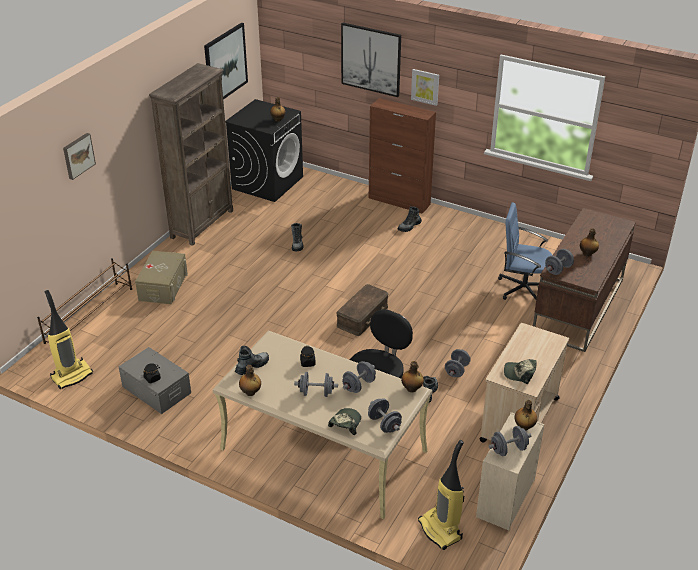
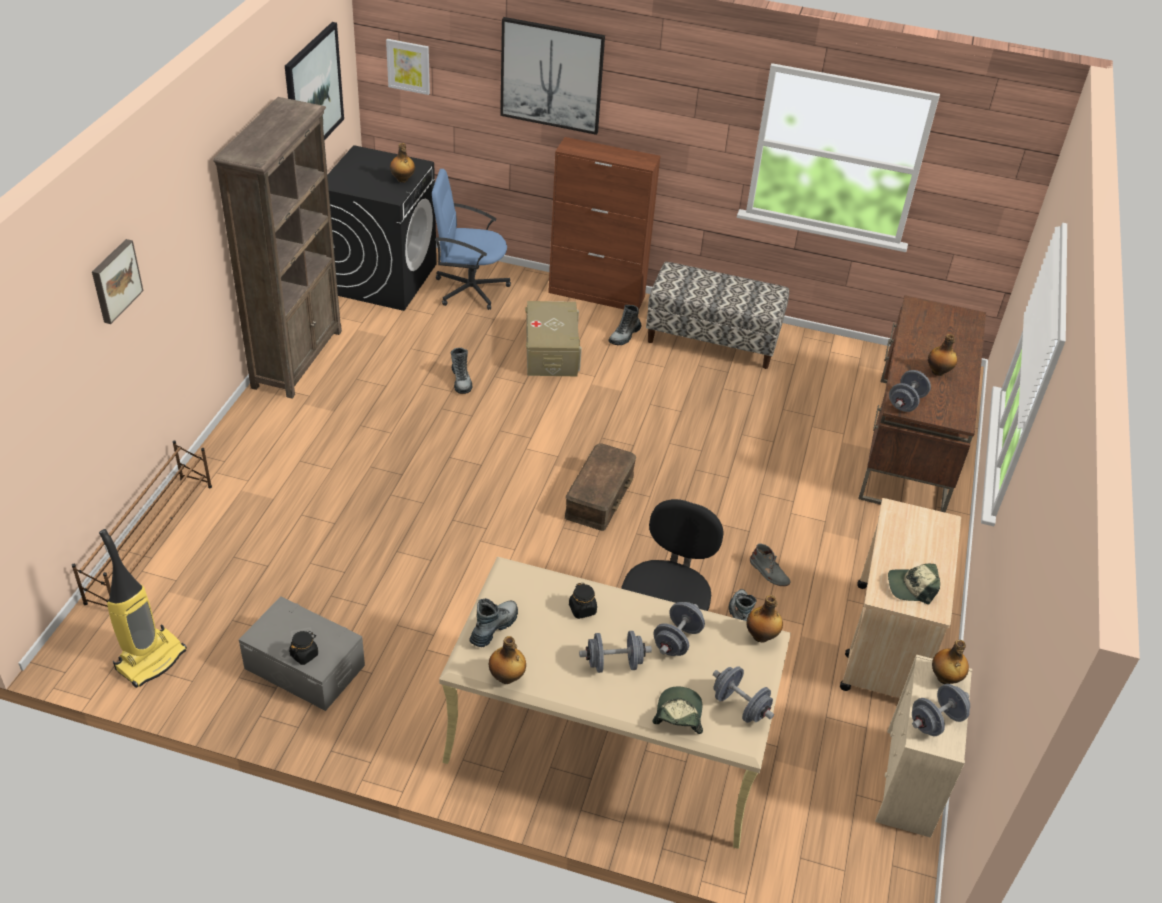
camera: 15 degrees left, 5 degrees up
beige storage box [135,251,188,304] -> beige storage box moved to [525,301,582,376]
picture [411,69,439,106] -> picture moved to [386,39,430,95]
vacuum cleaner [418,440,464,550] -> none
grey dumbbell [445,349,471,377] -> grey boot [750,543,790,586]
blue office chair [498,203,552,300] -> blue office chair moved to [432,169,511,310]
none -> bench [646,262,789,369]

